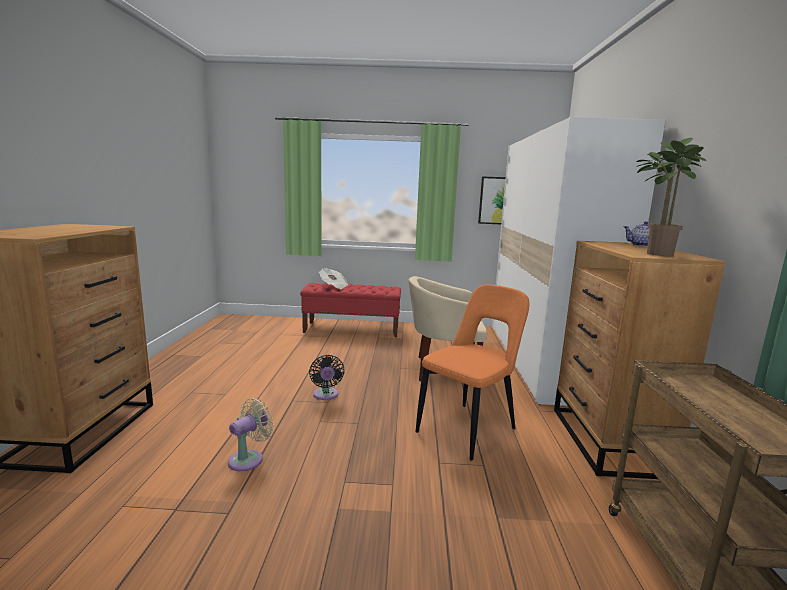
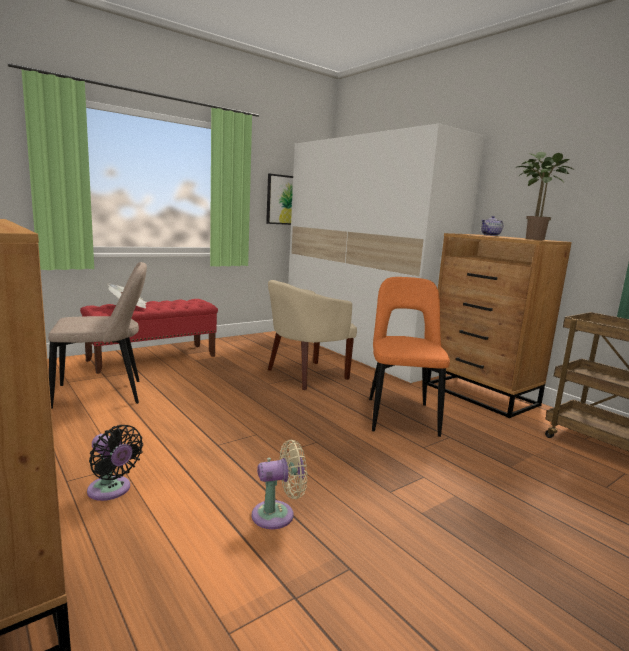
camera: 40 degrees left, 0 degrees up
beige fan [228,398,274,471] -> beige fan turned 75 degrees clockwise [252,440,307,529]
black fan [309,355,344,400] -> black fan moved to [87,425,143,501]
none -> beige chair [48,262,147,409]

